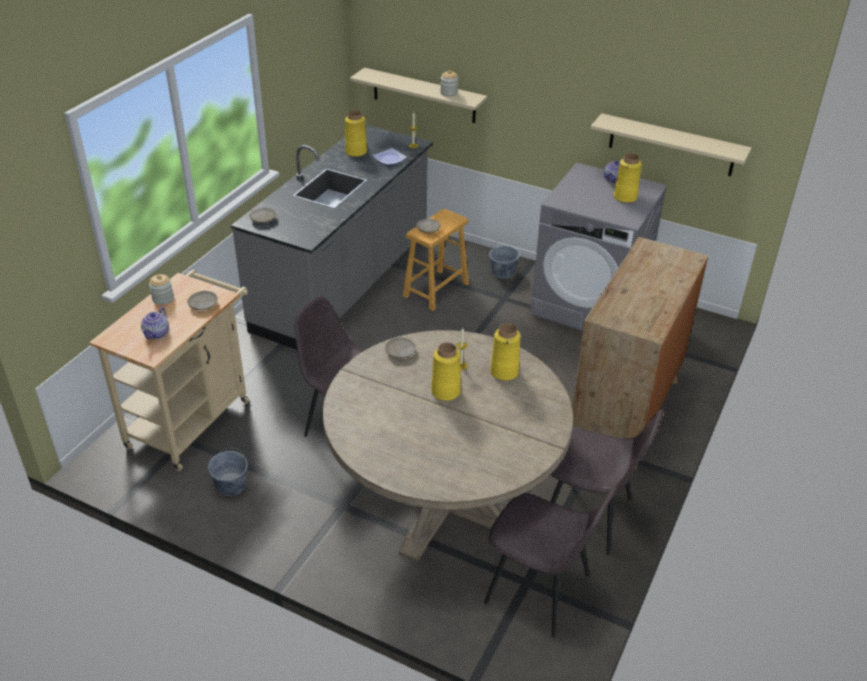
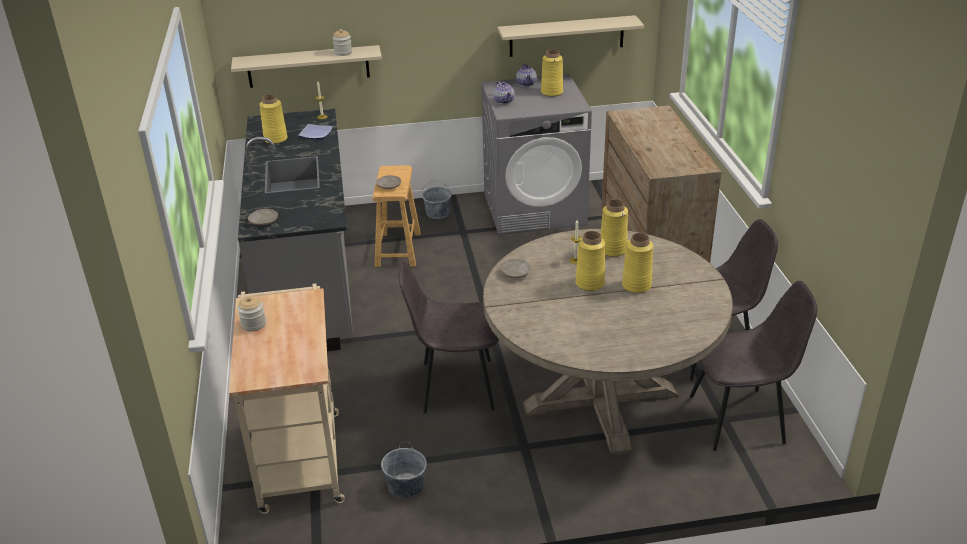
camera: 35 degrees left, 5 degrees down
teapot [141,307,169,339] -> teapot moved to [493,81,515,104]
beige plate [187,291,218,310] -> none
none -> yellow vase [622,233,653,293]

